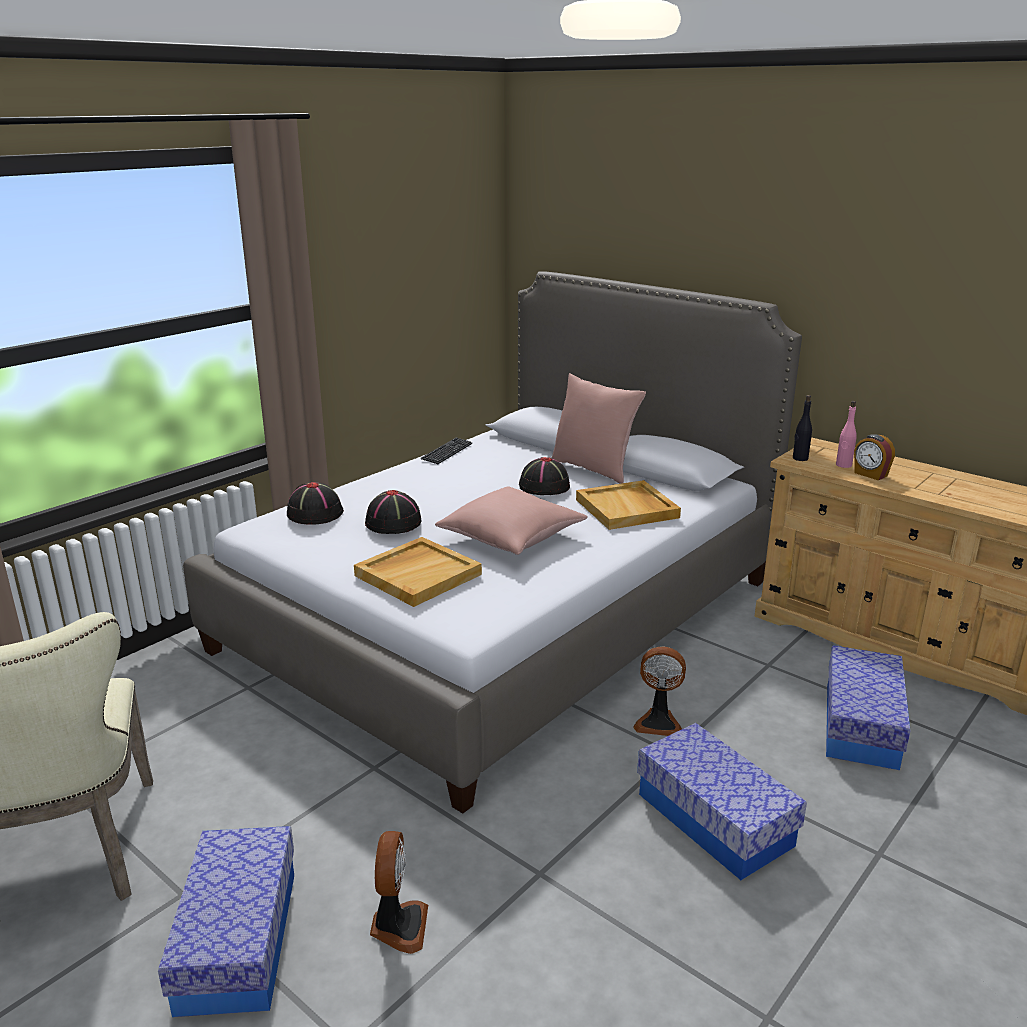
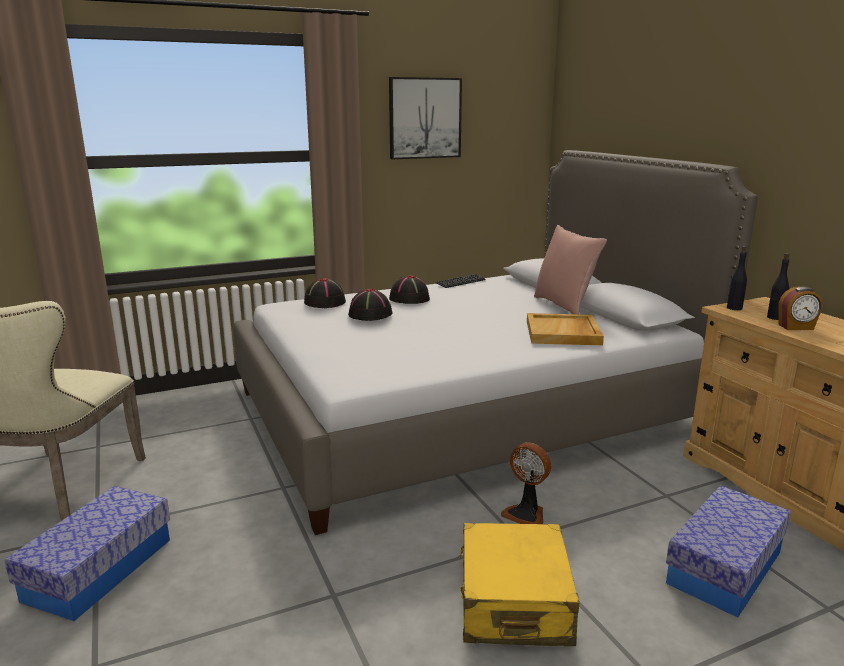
camera: 25 degrees right, 5 degrees down
beige tray [354,537,482,607] -> none
fan [370,831,428,954] -> none
pink pillow [435,486,588,555] -> none
black hat [519,457,570,495] -> black hat moved to [389,275,430,304]
storage box [637,723,807,880] -> yellow suitcase [458,523,579,646]
pink bottle [836,401,857,468] -> black bottle [767,253,790,320]
alarm clock [854,434,895,480] -> alarm clock turned 75 degrees counterclockwise [779,286,823,330]
none -> picture [389,77,462,159]

